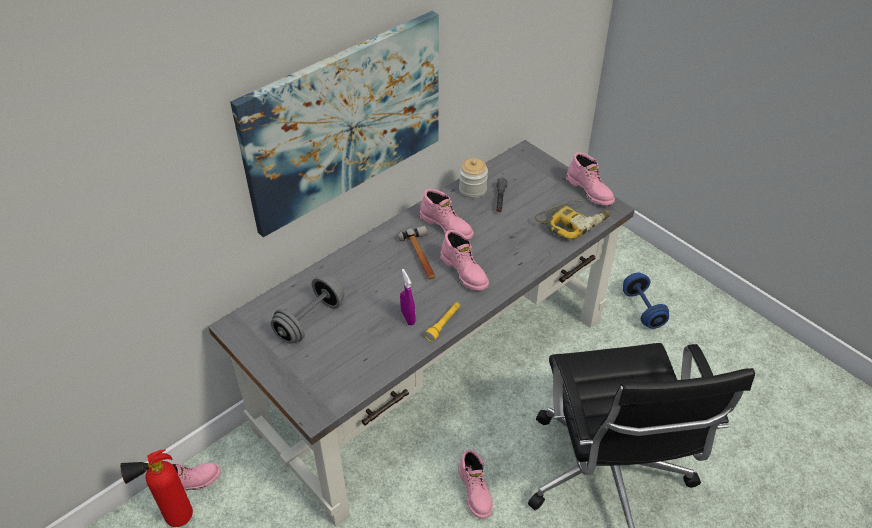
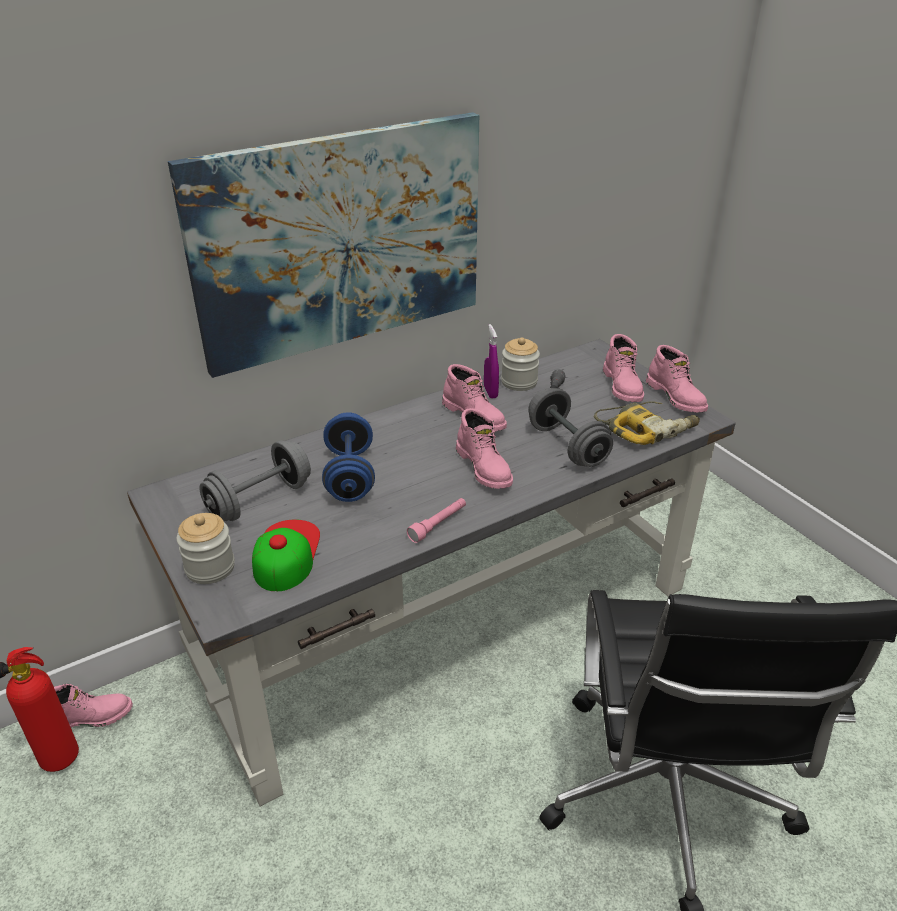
camera: 10 degrees right, 10 degrees down
hammer [398,226,436,279] -> none
purple spray bottle [400,269,416,325] -> purple spray bottle moved to [484,324,499,399]
yellow flashlight [425,302,460,341] -> pink flashlight [407,498,466,543]
pink boot [458,450,493,519] -> pink boot moved to [603,334,644,402]
blue dumbbell [623,272,669,329] -> blue dumbbell moved to [322,412,375,502]
none -> jar [176,513,235,584]
none -> cap [252,520,320,591]
none -> grey dumbbell [528,388,613,467]

